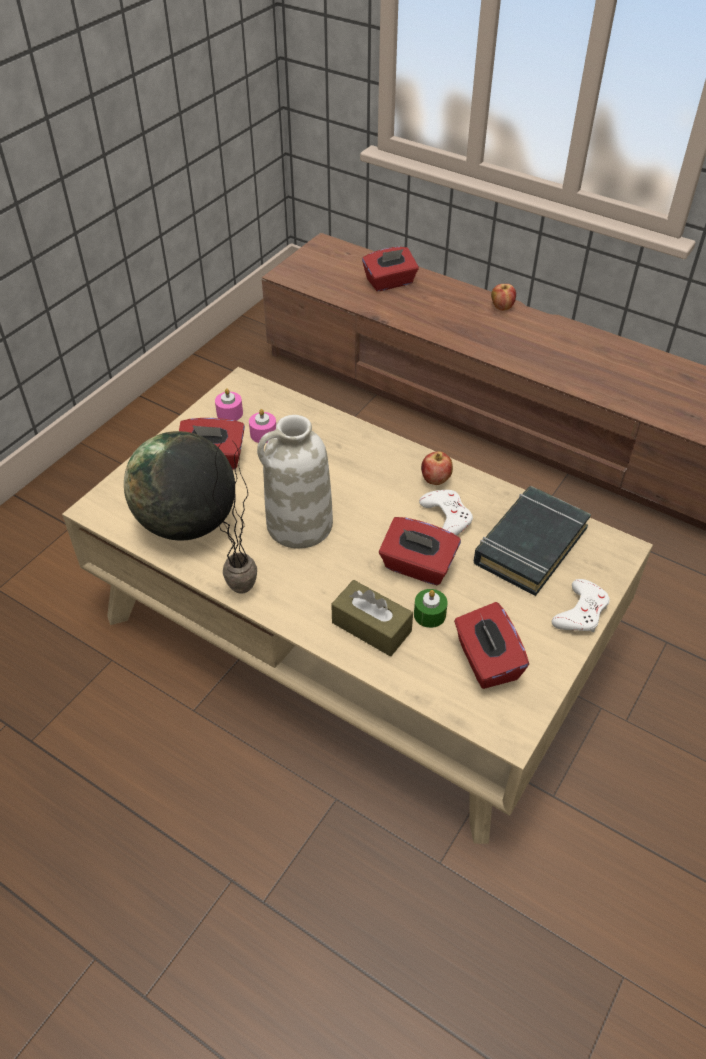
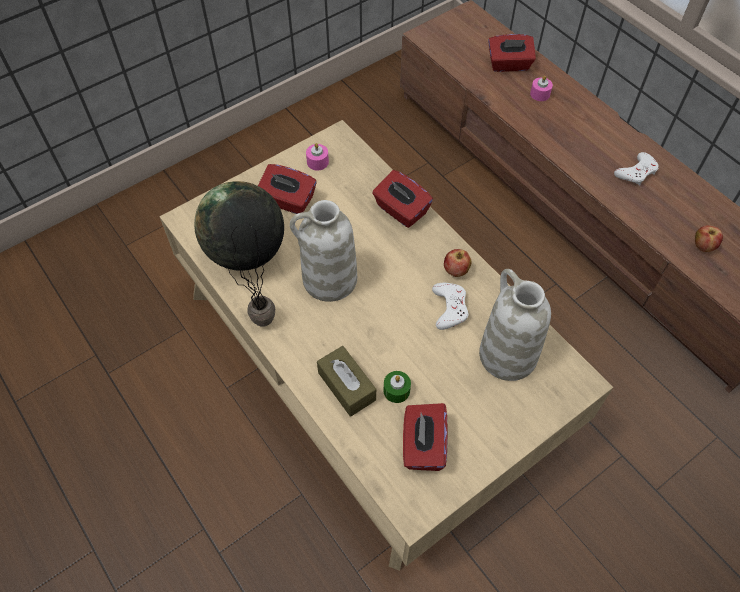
camera: 20 degrees right, 10 degrees up
pink candle [249,409,276,443] -> pink candle moved to [530,76,553,101]
red tissue box [379,517,461,585] -> red tissue box moved to [372,170,433,228]
black book [474,486,591,596] -> white vase [479,269,551,381]
apple [491,284,516,311] -> apple moved to [695,225,723,252]
white game controller [551,579,610,632] -> white game controller moved to [614,152,659,186]

